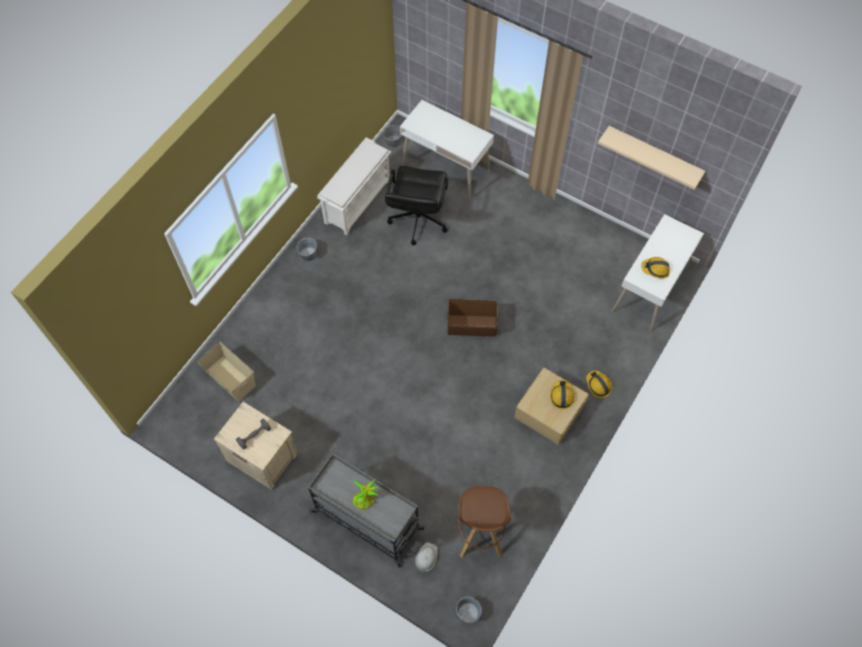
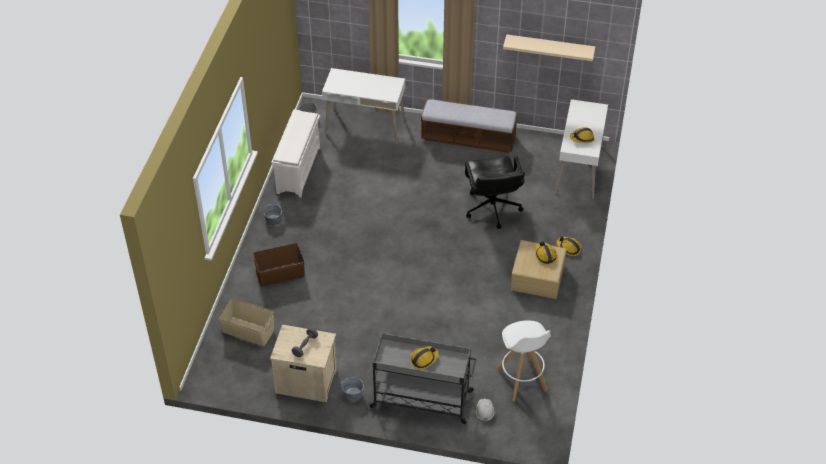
camera: 20 degrees left, 15 degrees down
potted plant [353,479,380,509] -> hard hat [410,346,439,370]
black office chair [385,166,448,245] -> black office chair moved to [465,156,525,229]
brown storage box [447,299,498,337] -> brown storage box moved to [253,243,305,287]
grey bucket [456,597,482,623] -> grey bucket moved to [341,375,364,402]
brown stool [458,486,511,558] -> white stool [496,320,551,402]
none -> bench [421,99,518,153]

